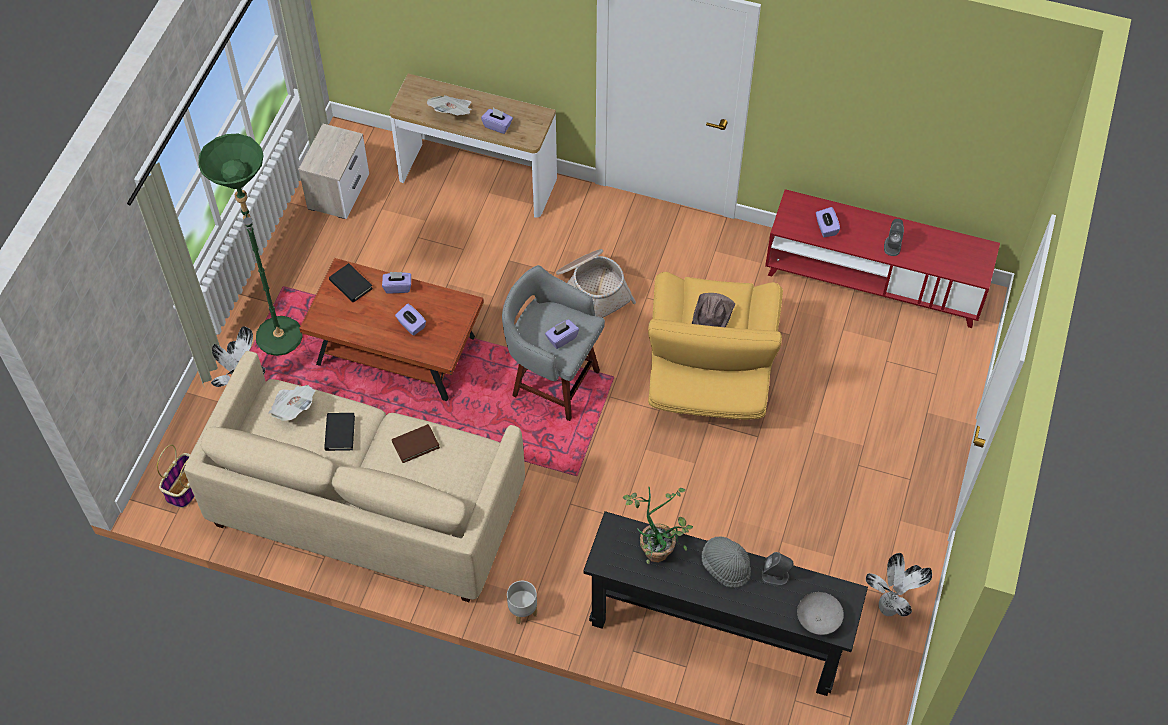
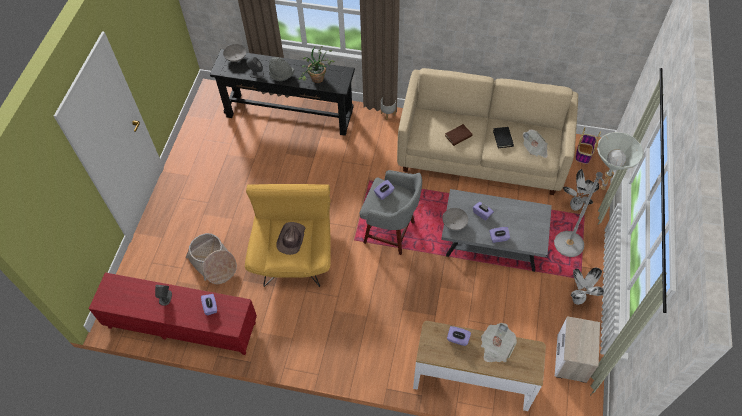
camera: 175 degrees right, 0 degrees up
green floor lamp [198,134,303,356] -> grey floor lamp [554,132,644,257]
brown coffee table [299,258,484,401] -> grey coffee table [441,189,552,272]
black book [329,263,373,302] -> none
basket [556,249,636,318] -> basket moved to [186,233,237,284]
potted plant [866,553,932,617] -> potted plant moved to [571,268,604,305]
none -> grey bowl [442,208,468,230]

